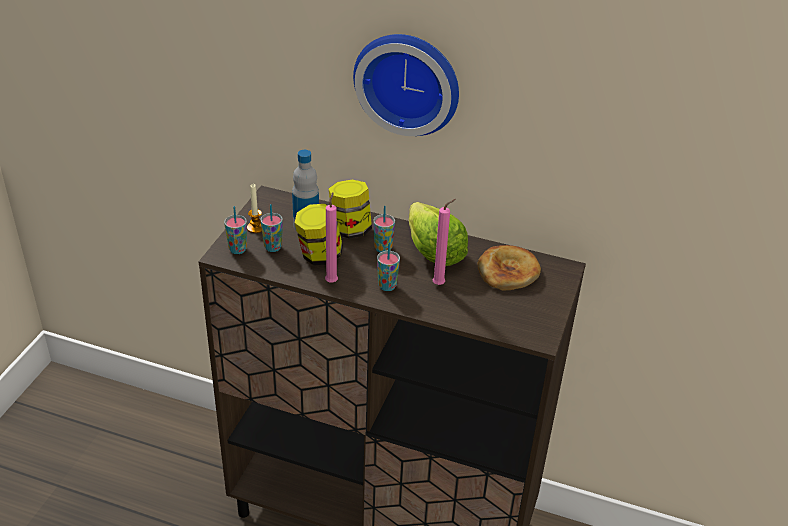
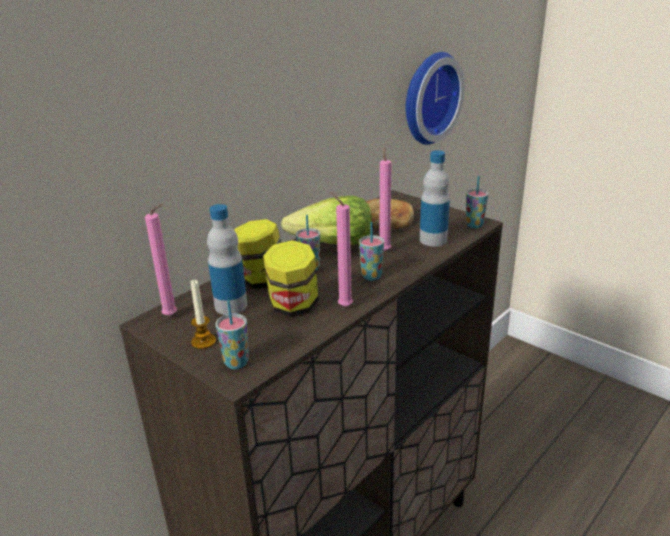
camera: 65 degrees left, 10 degrees down
cup [260,204,283,252] -> cup moved to [466,176,488,228]
wall clock [353,34,459,136] -> wall clock moved to [406,52,465,145]
none -> pink candle [145,204,177,316]
none -> bottle [420,151,450,247]

